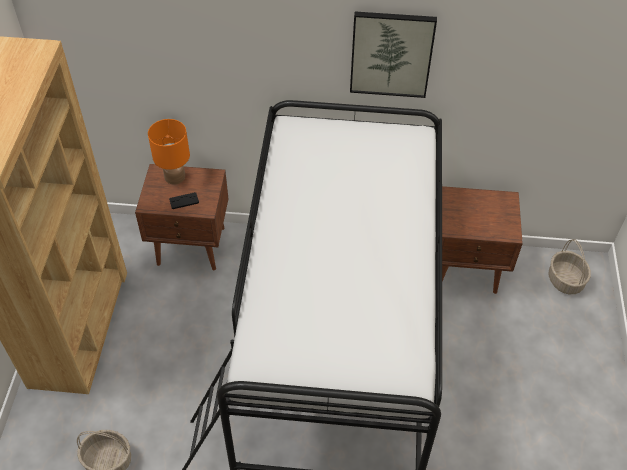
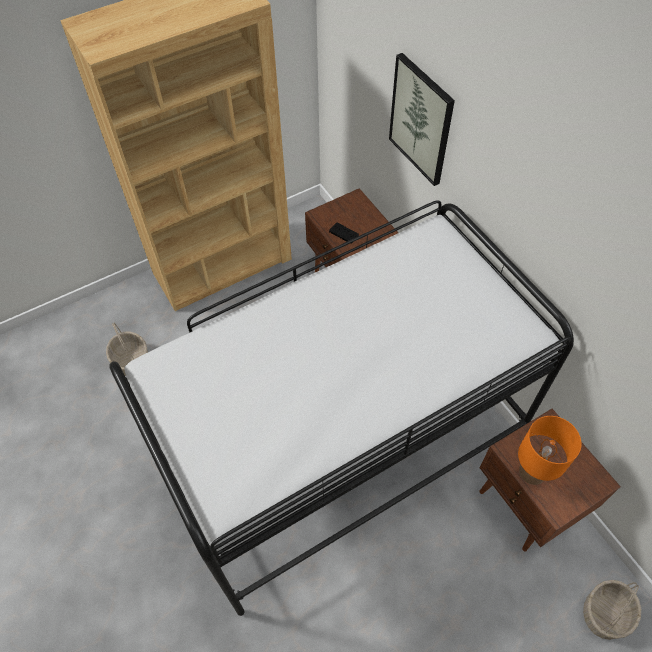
camera: 55 degrees right, 5 degrees up
orange table lamp [148,119,190,185] -> orange table lamp moved to [518,416,582,485]
picture [350,12,437,98] -> picture moved to [389,53,455,186]

